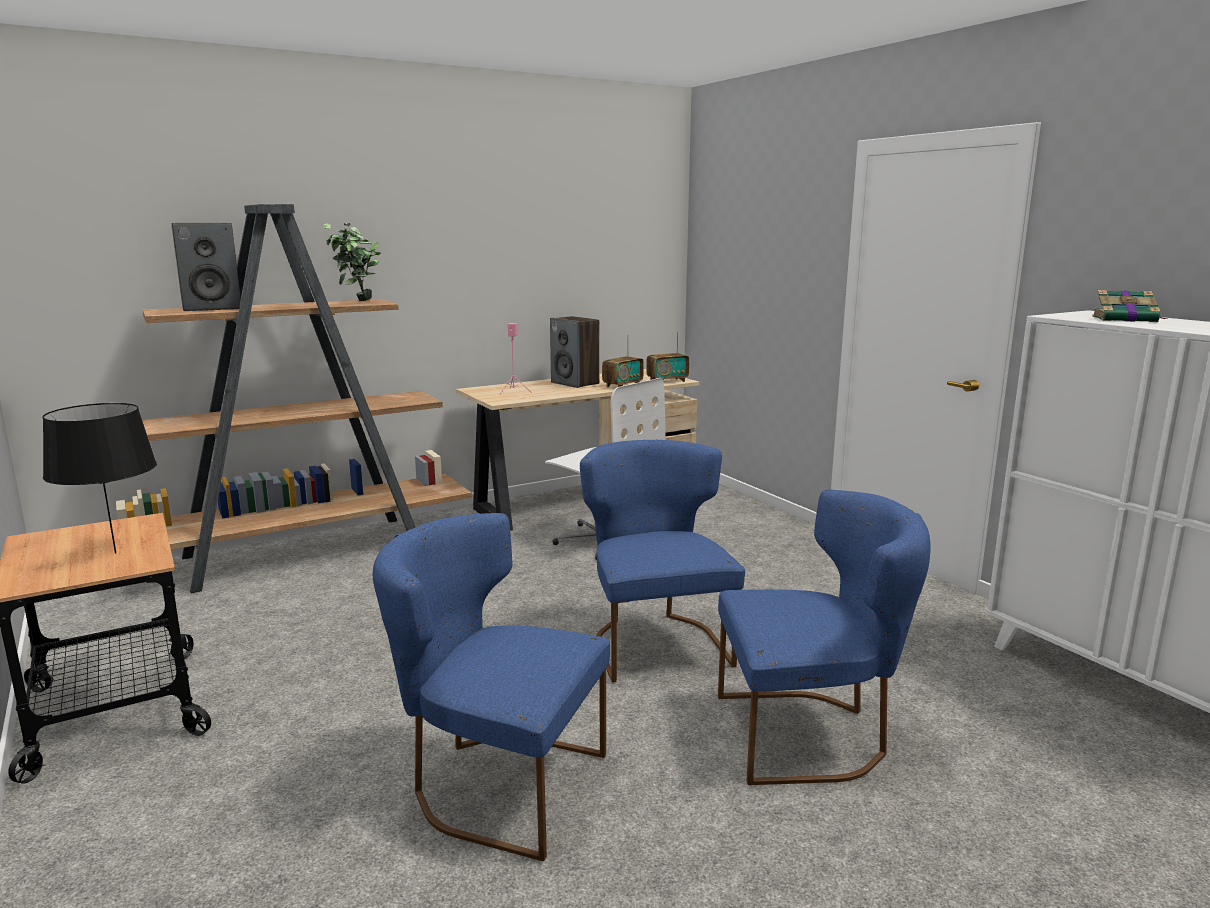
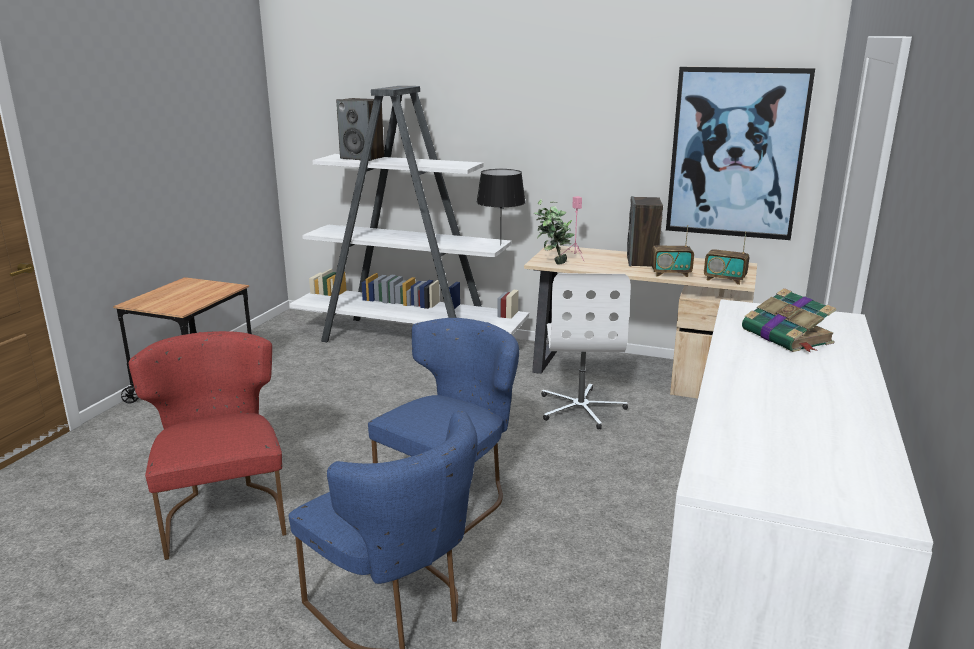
camera: 50 degrees right, 5 degrees up
black table lamp [42,403,157,554] -> black table lamp moved to [476,169,526,246]
brown bookcase [116,204,472,593] -> white bookcase [289,86,529,342]
potted plant [323,223,381,301] -> potted plant moved to [534,199,575,265]
blue chair [373,513,610,861] -> red chair [129,331,287,560]
none -> picture [666,67,815,240]

